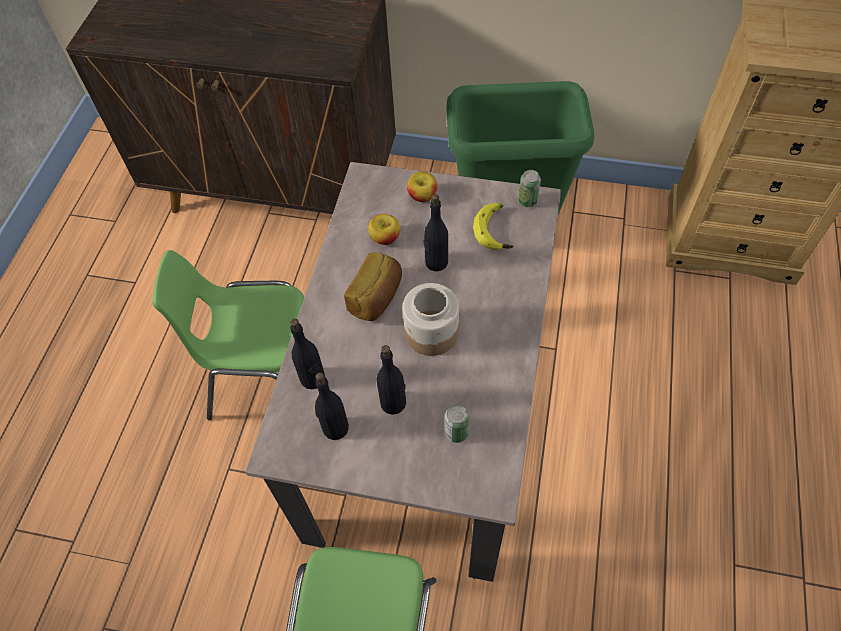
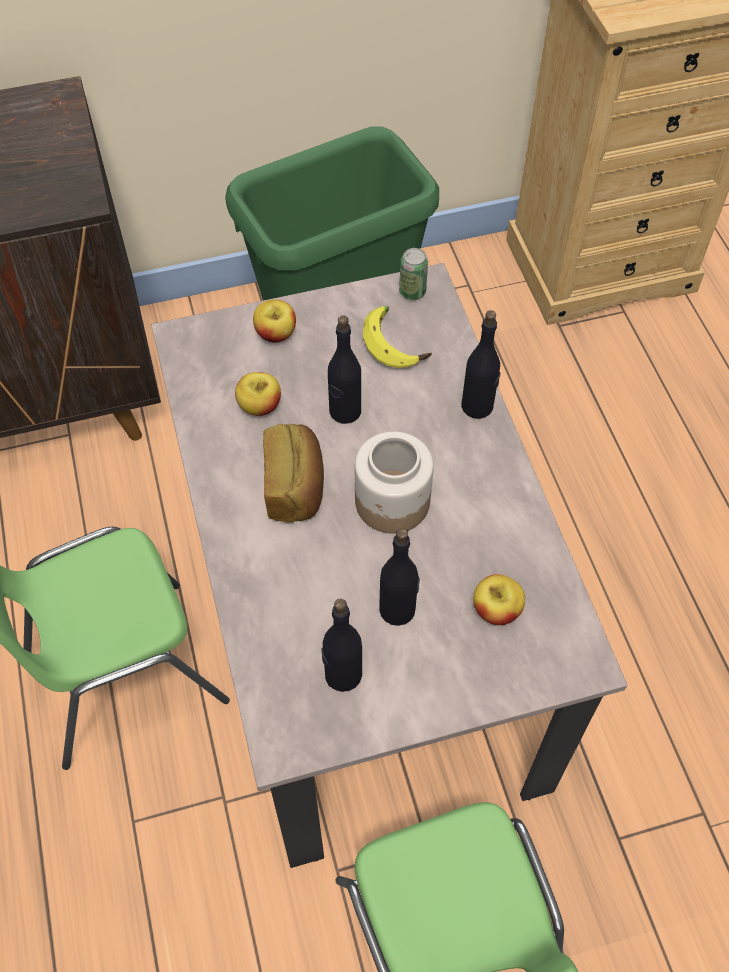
camera: 30 degrees left, 0 degrees up
black bottle [290,319,325,389] -> black bottle moved to [461,310,500,419]
can [445,405,469,443] -> apple [473,574,525,625]

